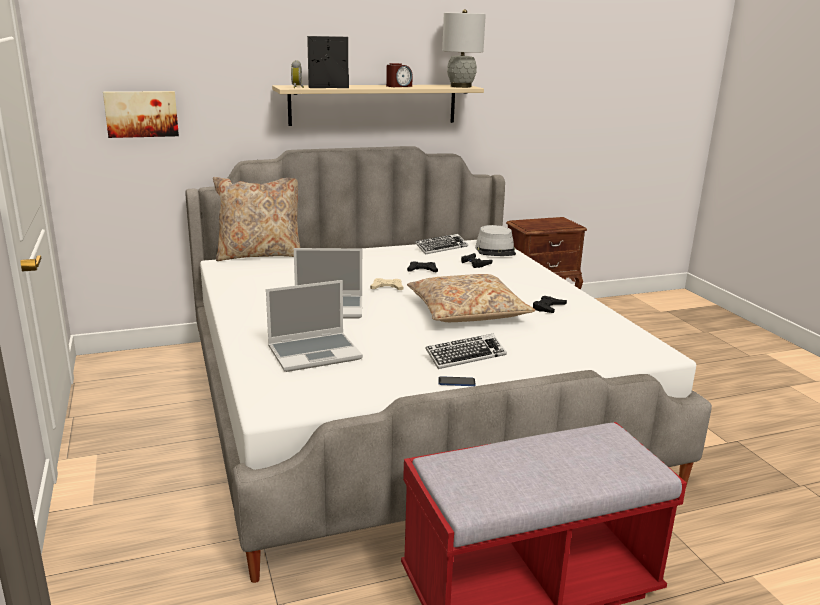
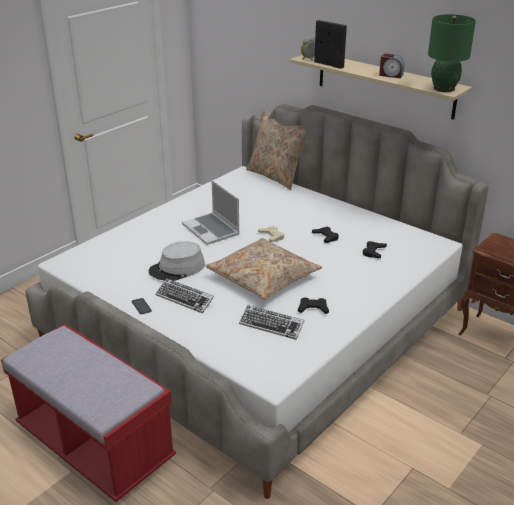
camera: 60 degrees right, 10 degrees up
picture [103,91,179,138] -> none
laptop [266,280,363,372] -> none
keyboard [415,234,468,254] -> keyboard moved to [239,305,304,340]
white table lamp [442,9,486,88] -> green table lamp [428,14,476,92]
grey hat [475,225,516,256] -> grey hat moved to [149,241,205,281]

